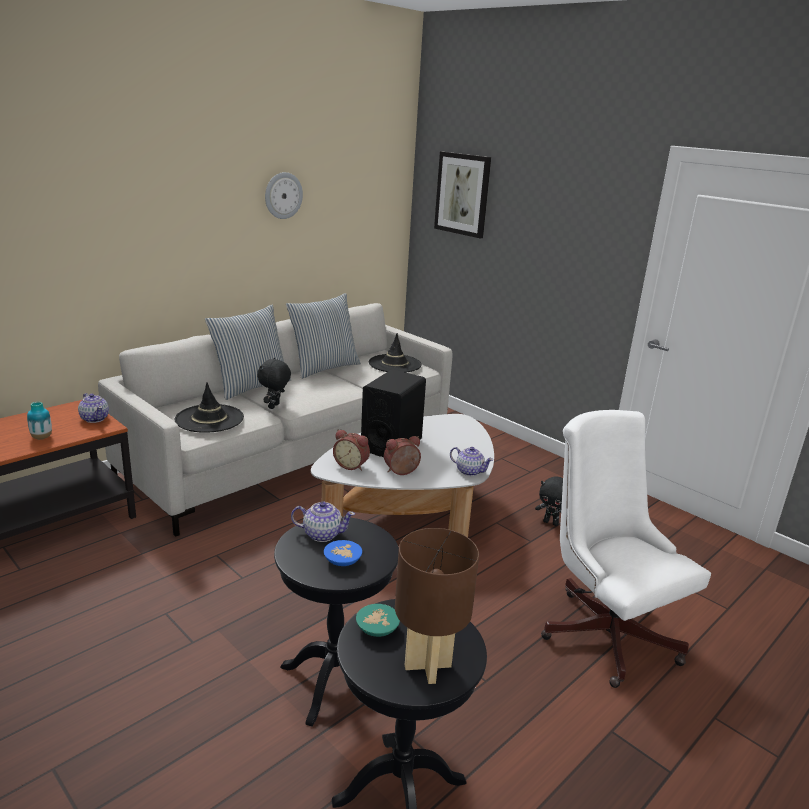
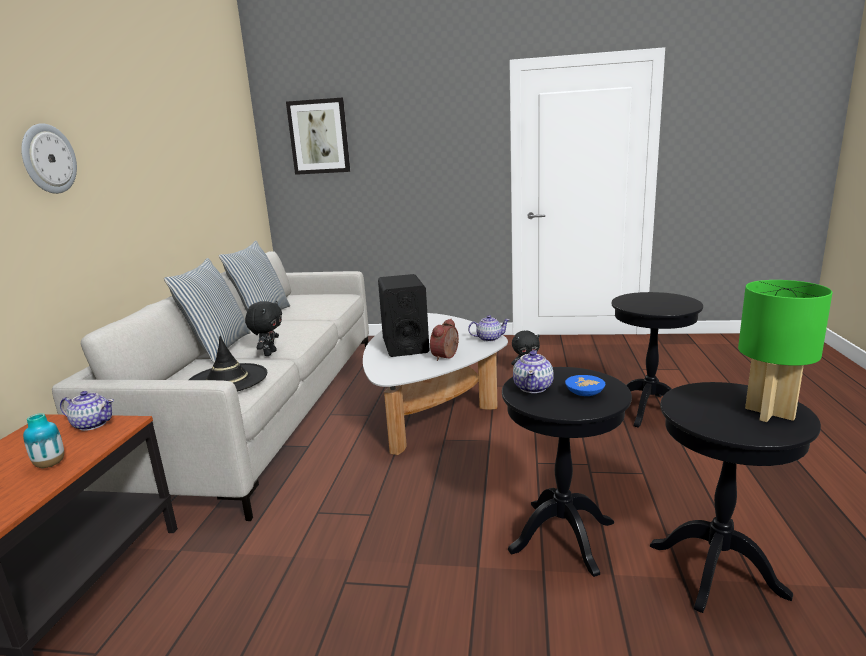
camera: 35 degrees left, 5 degrees down
black plush toy [257,358,291,409] -> black plush toy turned 150 degrees counterclockwise [245,301,282,356]
wall clock [265,172,303,219] -> wall clock moved to [21,123,77,194]
teapot [291,501,355,542] -> teapot turned 135 degrees clockwise [513,350,554,393]
alarm clock [333,430,370,471] -> none
turquoise bowl [356,604,400,637] -> none
black hat [369,333,422,373] -> none
brown table lamp [395,528,479,684] -> green table lamp [738,280,833,422]
white office chair [541,410,711,688] -> black side table [612,292,703,428]

